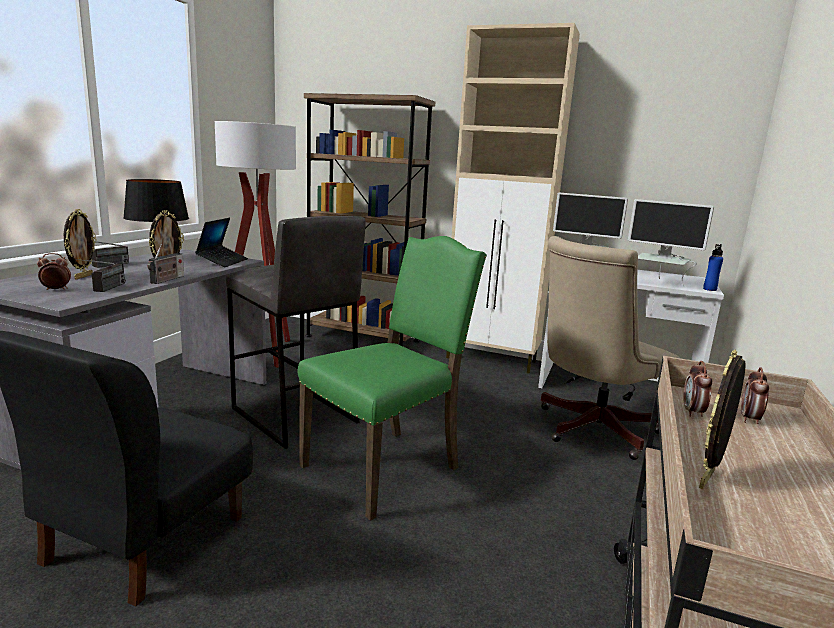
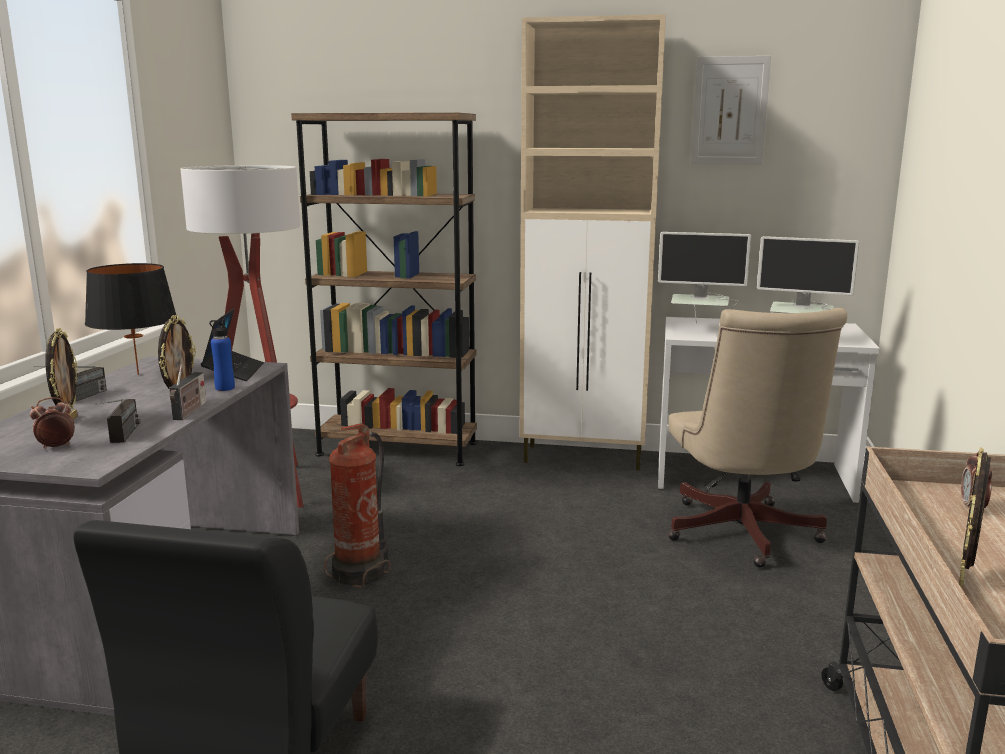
camera: 10 degrees left, 0 degrees up
grey stool [226,216,366,449] -> fire extinguisher [324,423,391,589]
green chair [297,236,487,521] -> none
beige office chair [541,236,680,460] -> beige office chair turned 45 degrees counterclockwise [668,308,847,568]
alarm clock [683,361,712,417] -> none
blue bottle [703,244,723,291] -> blue bottle moved to [209,319,235,391]
none -> picture [691,56,771,165]

